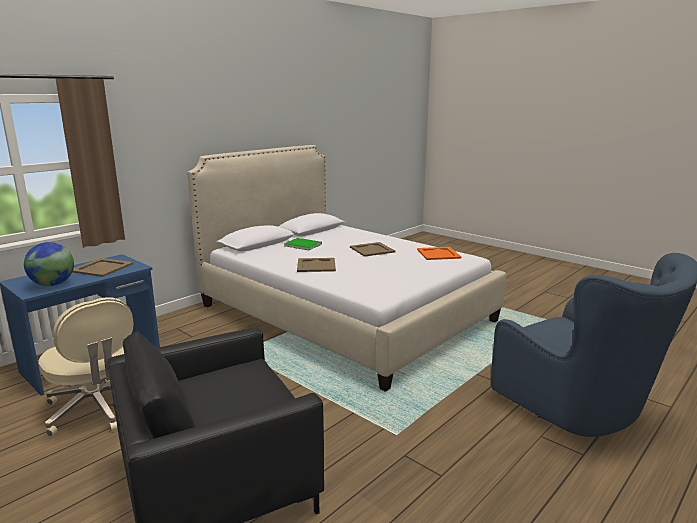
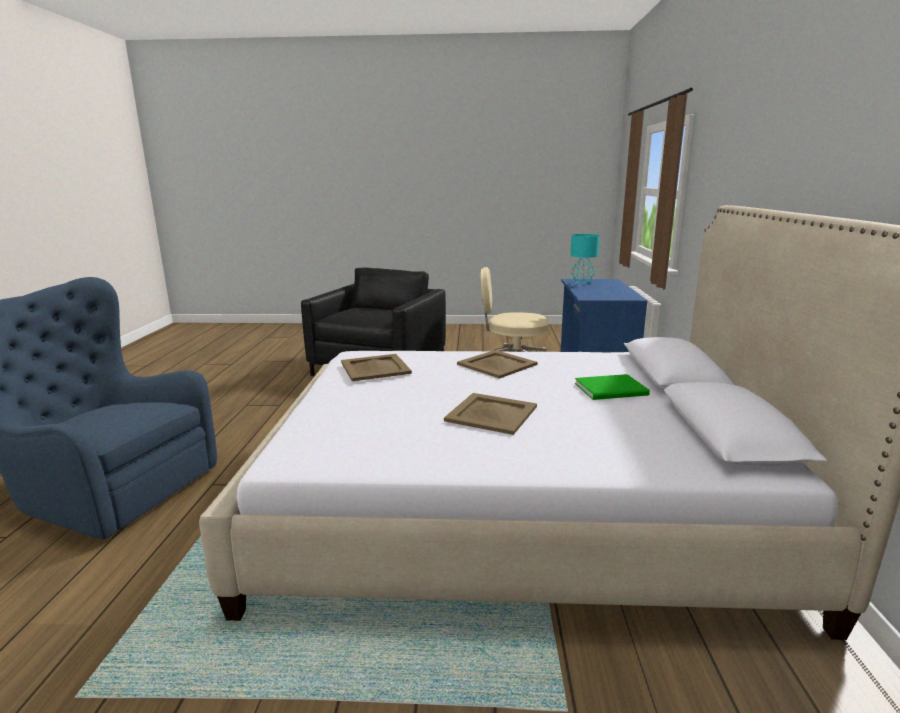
camera: 140 degrees right, 0 degrees up
globe [24,242,74,286] -> turquoise table lamp [570,234,600,285]
beige tray [72,258,133,277] -> beige tray moved to [341,354,412,381]
orange tray [417,247,461,260] -> none

